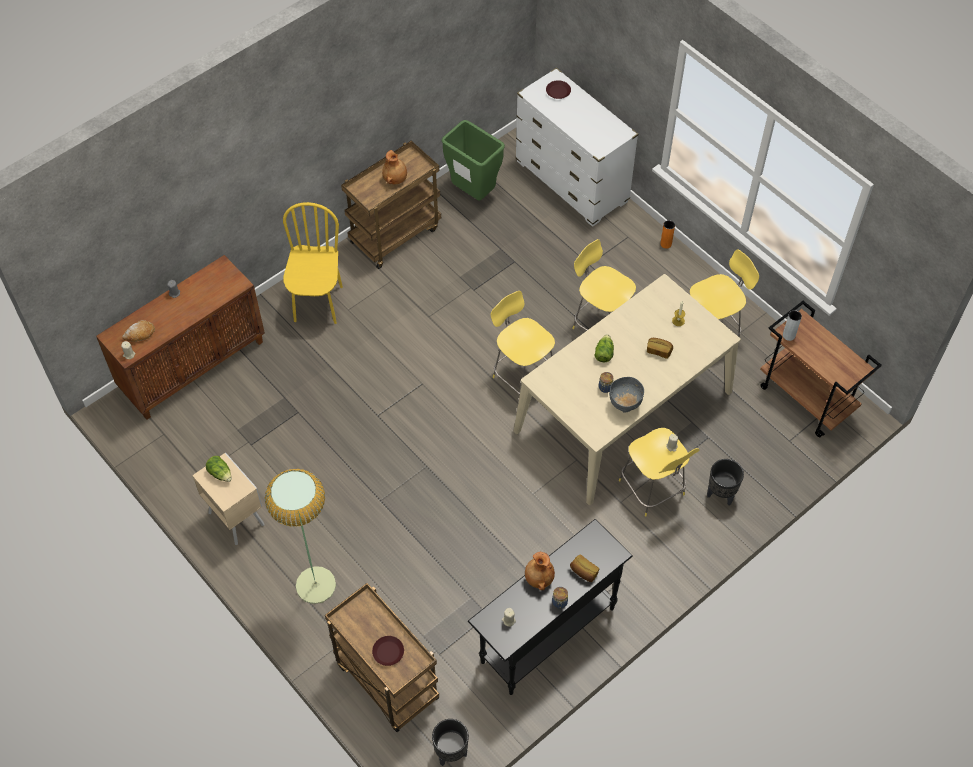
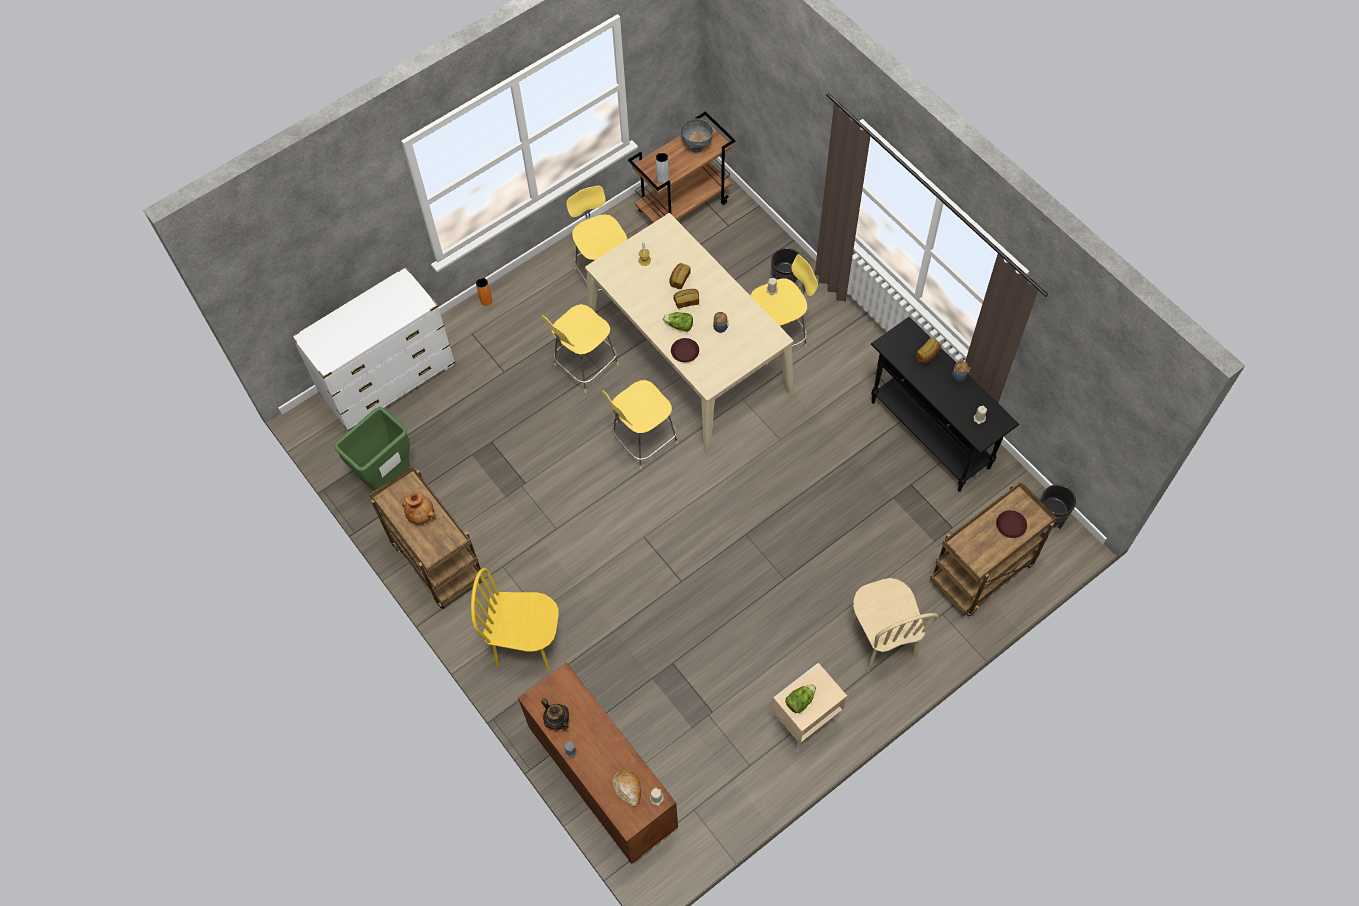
camera: 85 degrees left, 5 degrees up
floor lamp [265,469,336,604] -> beige chair [850,578,939,672]
brown vase [525,552,555,590] -> none
brown plate [546,80,571,99] -> brown plate moved to [671,338,699,362]
grey bowl [609,377,644,412] -> grey bowl moved to [681,118,713,153]
none -> teapot [541,698,569,730]
none -> bread [673,289,699,309]

